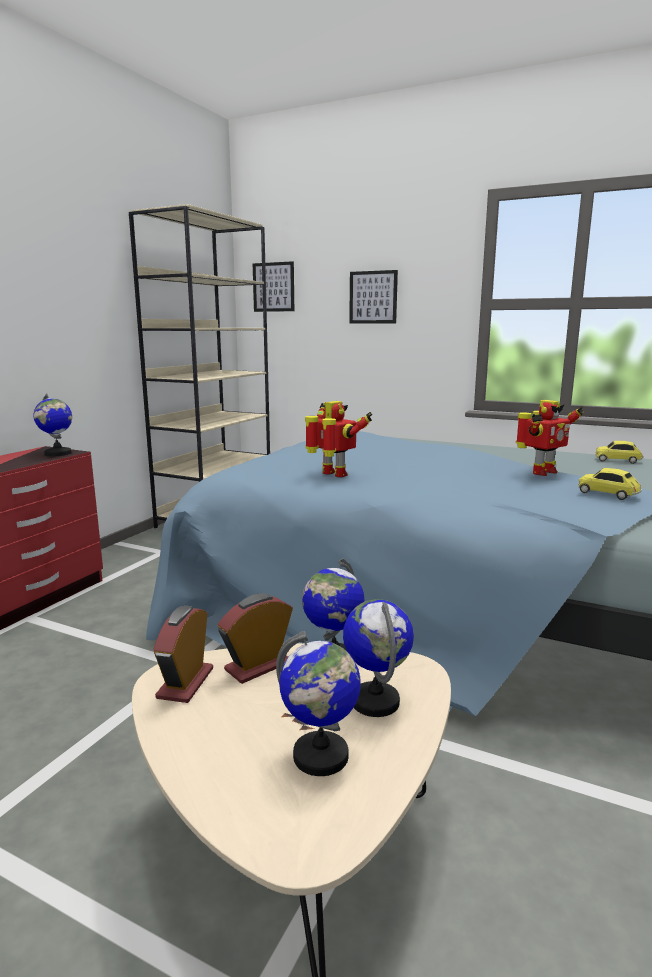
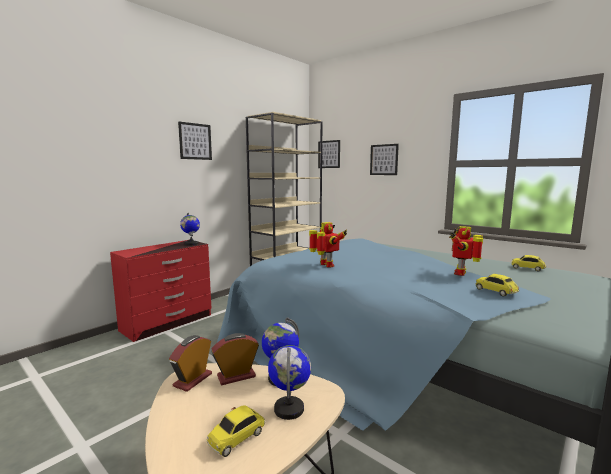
camera: 15 degrees right, 5 degrees down
globe [276,631,361,776] -> toy car [207,405,265,457]
toy robot [516,400,584,476] -> toy robot turned 135 degrees clockwise [449,226,483,276]
none -> picture [178,122,212,160]

